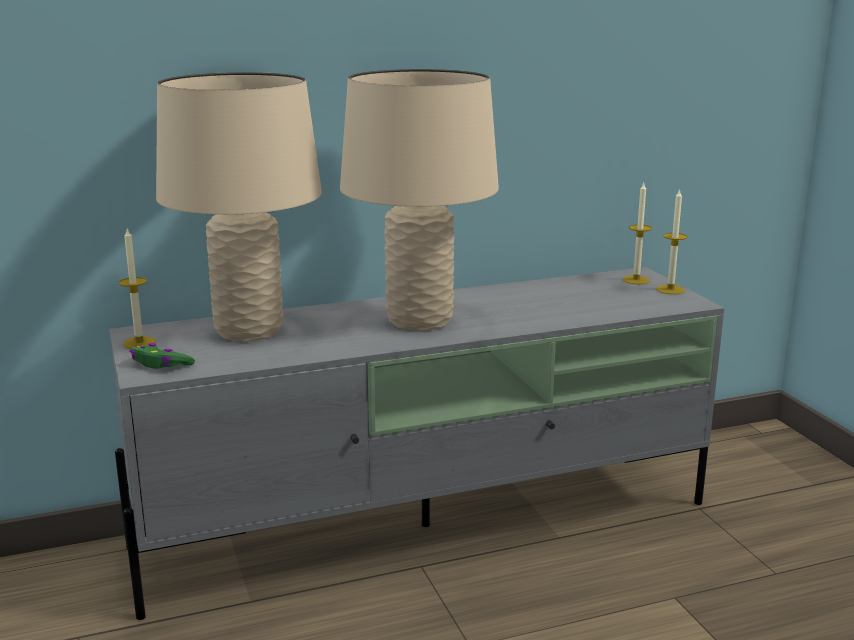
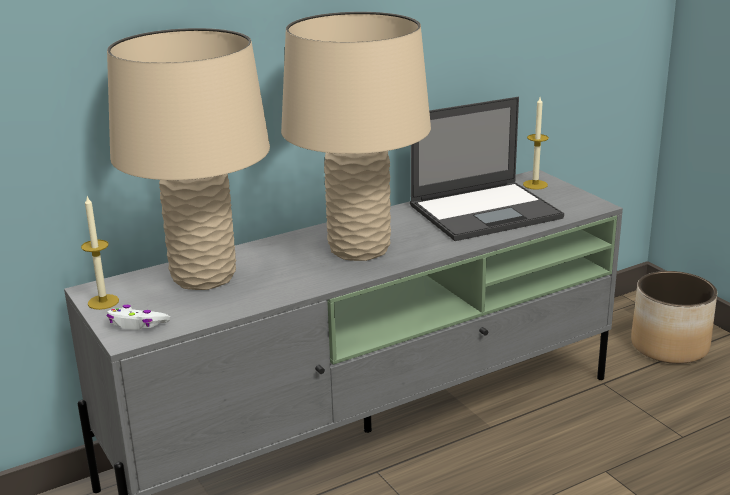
camera: 10 degrees left, 5 degrees up
green game controller [129,343,195,369] -> white game controller [106,305,170,330]
candle [657,189,688,294] -> none
none -> laptop [410,97,564,241]
none -> planter [631,271,717,364]

